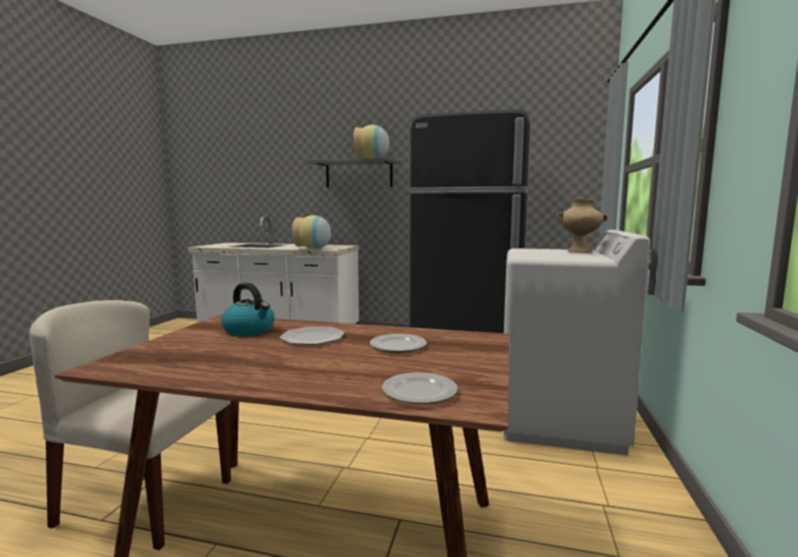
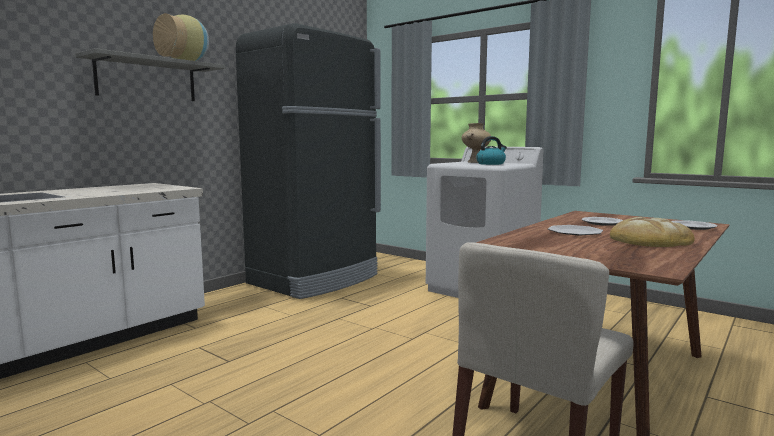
camera: 65 degrees left, 0 degrees up
kettle [221,283,274,336] -> kettle moved to [476,136,507,165]
vase [292,215,331,249] -> none
none -> bread [610,217,695,247]

